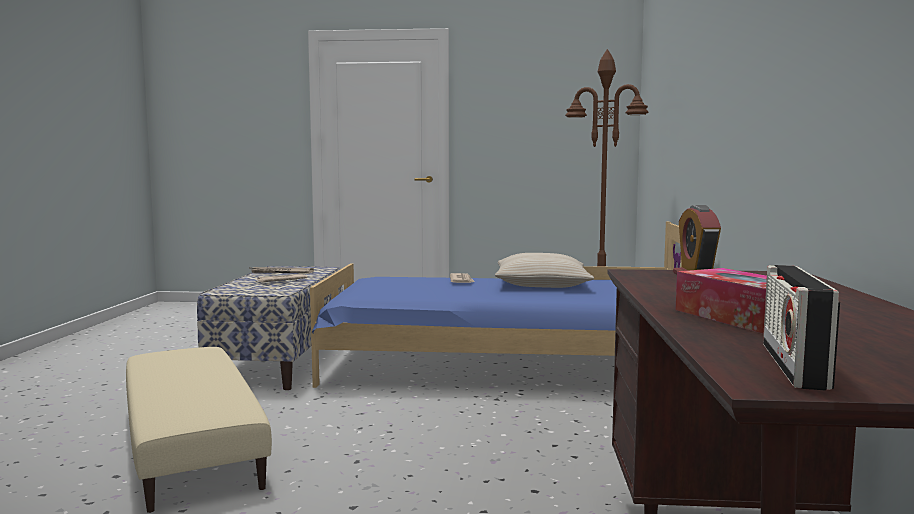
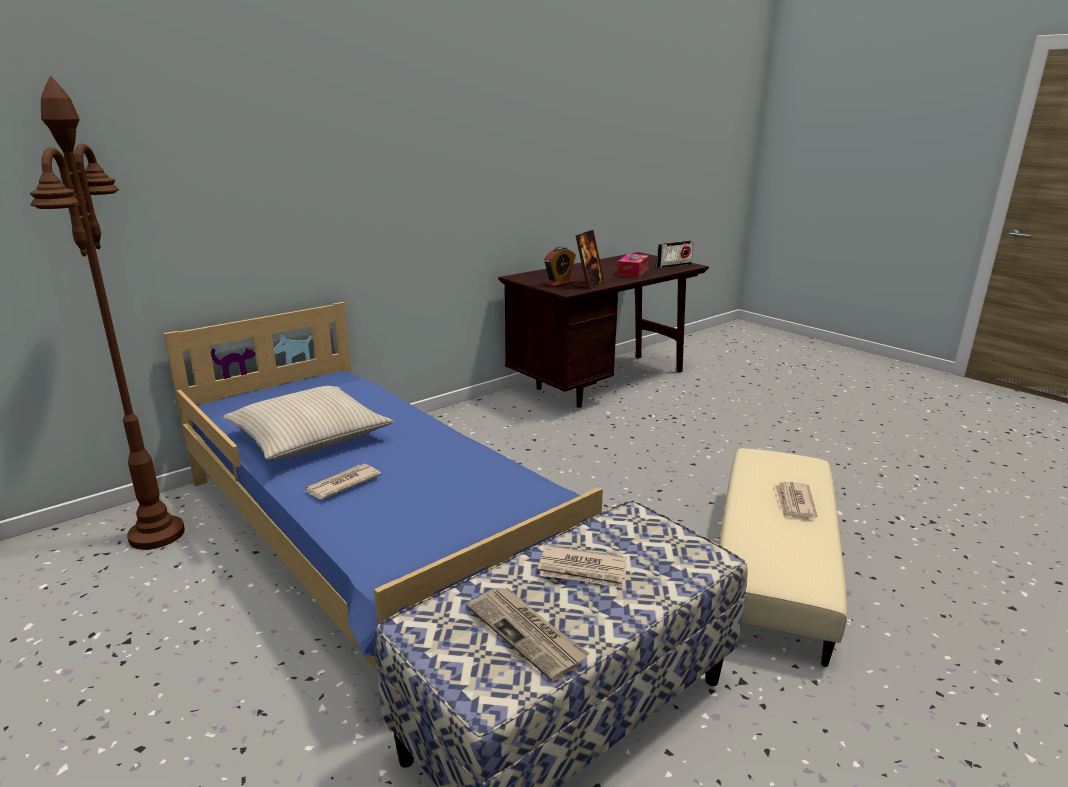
camera: 135 degrees left, 15 degrees up
none -> picture frame [574,230,604,289]
none -> newspaper [775,482,817,519]

